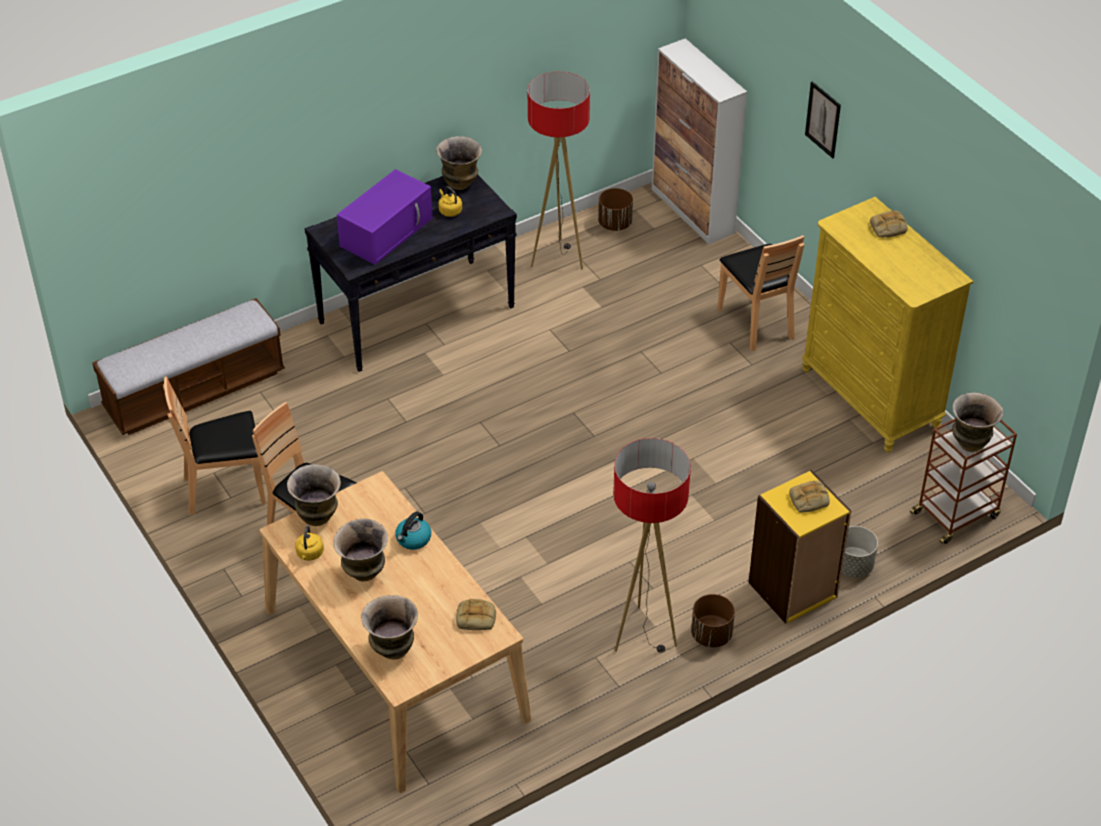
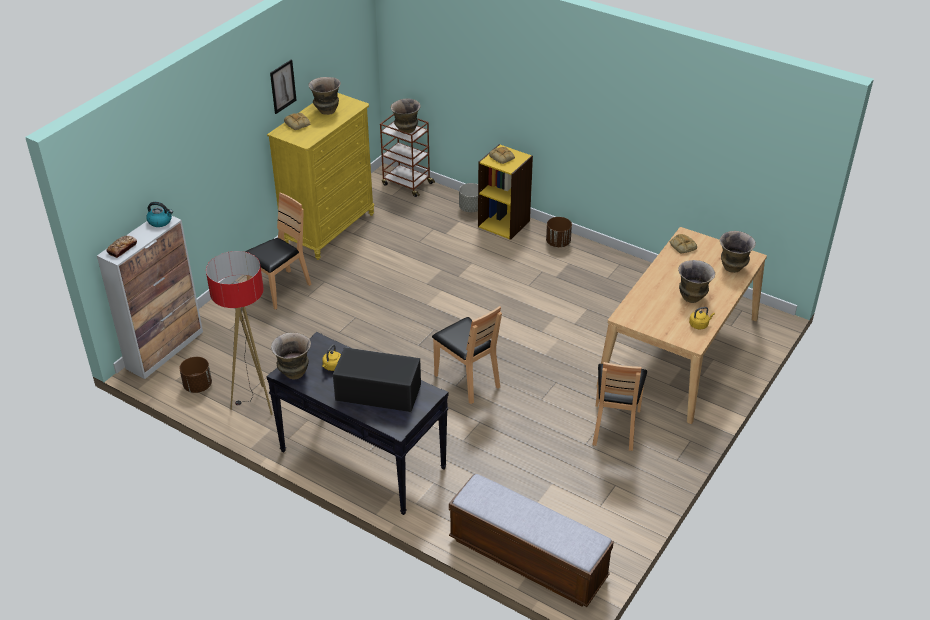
camera: 115 degrees left, 5 degrees down
brown chair [163,376,266,515] -> brown chair moved to [432,306,502,404]
vase [287,464,341,526] -> vase moved to [308,77,341,115]
purple microwave [337,169,433,265] -> black microwave [333,347,421,412]
kettle [395,512,431,550] -> kettle moved to [146,202,173,227]
floor lamp [613,438,691,653] -> none
picture [805,81,841,158] -> picture moved to [270,59,296,114]
none -> bread [106,236,137,258]

